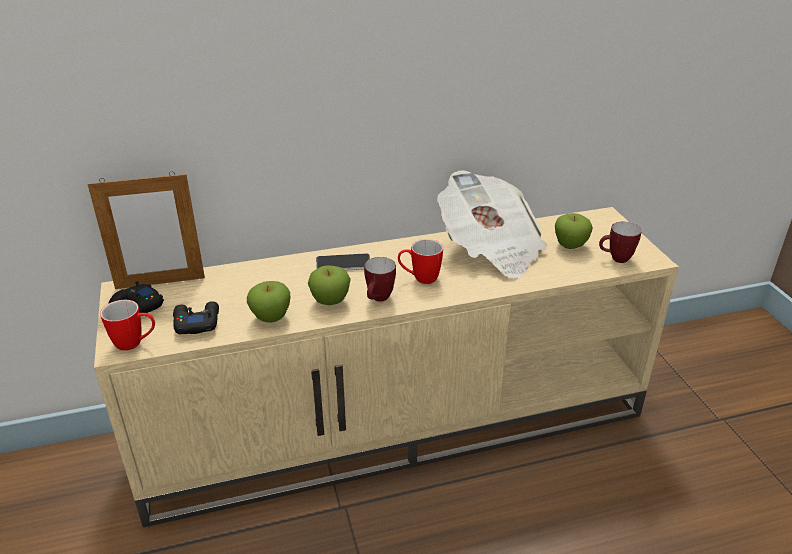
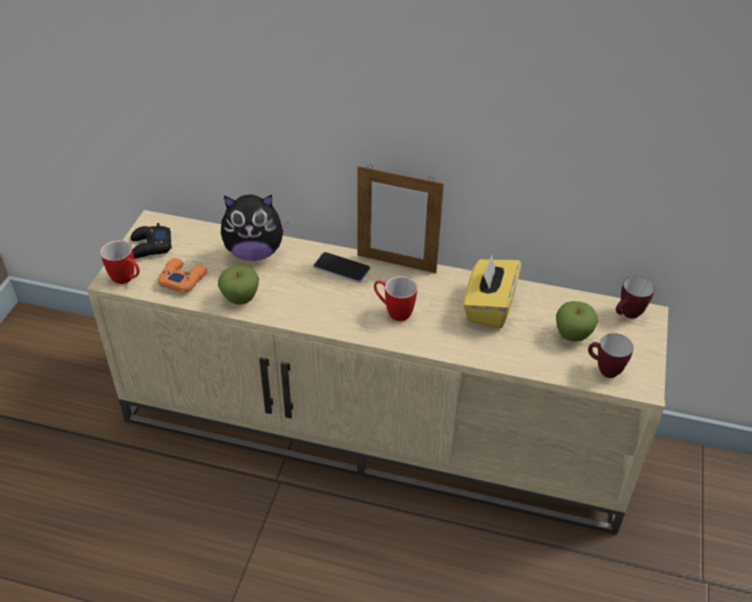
camera: 30 degrees right, 10 degrees up
picture frame [88,171,205,289] -> picture frame moved to [357,165,444,273]
black game controller [173,301,219,334] -> orange game controller [158,258,208,293]
apple [308,265,351,305] -> none
mug [364,257,396,302] -> mug moved to [616,276,655,319]
newspaper [437,170,547,279] -> yellow tissue box [463,255,521,329]
none -> plush toy [221,194,289,261]

